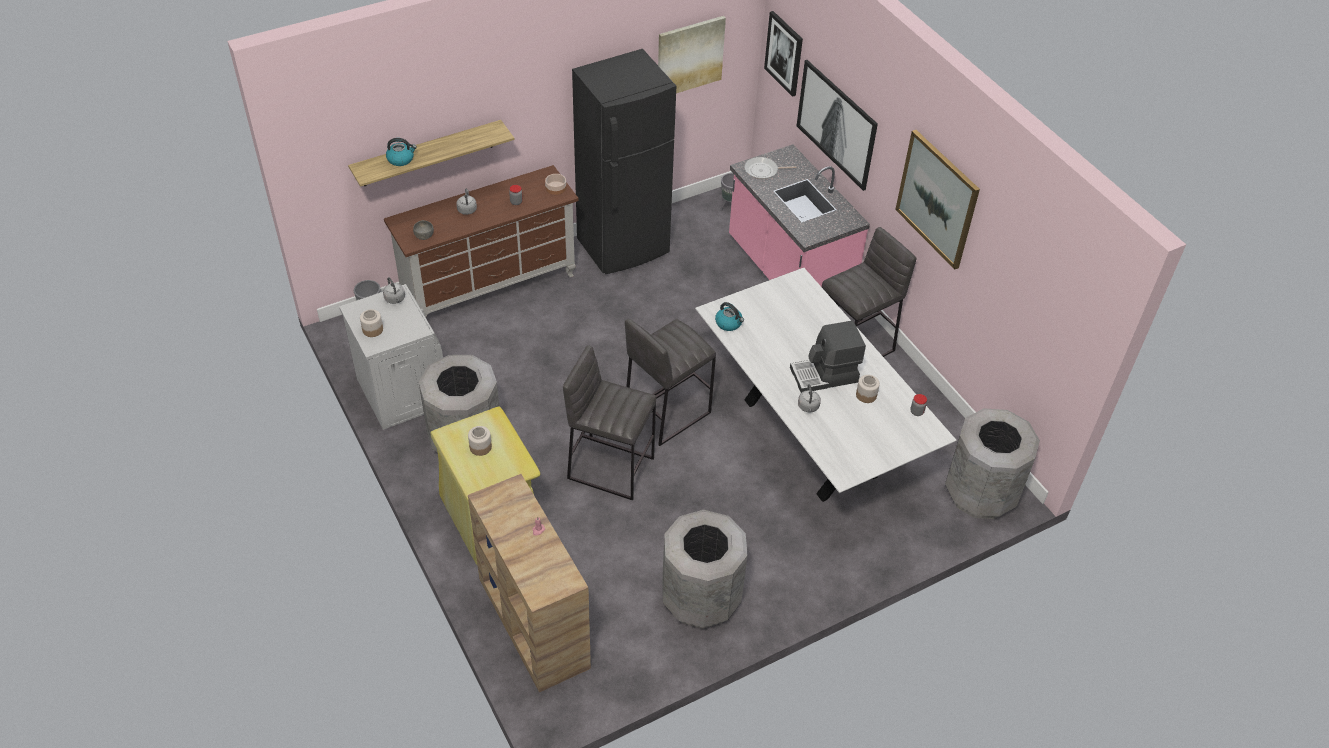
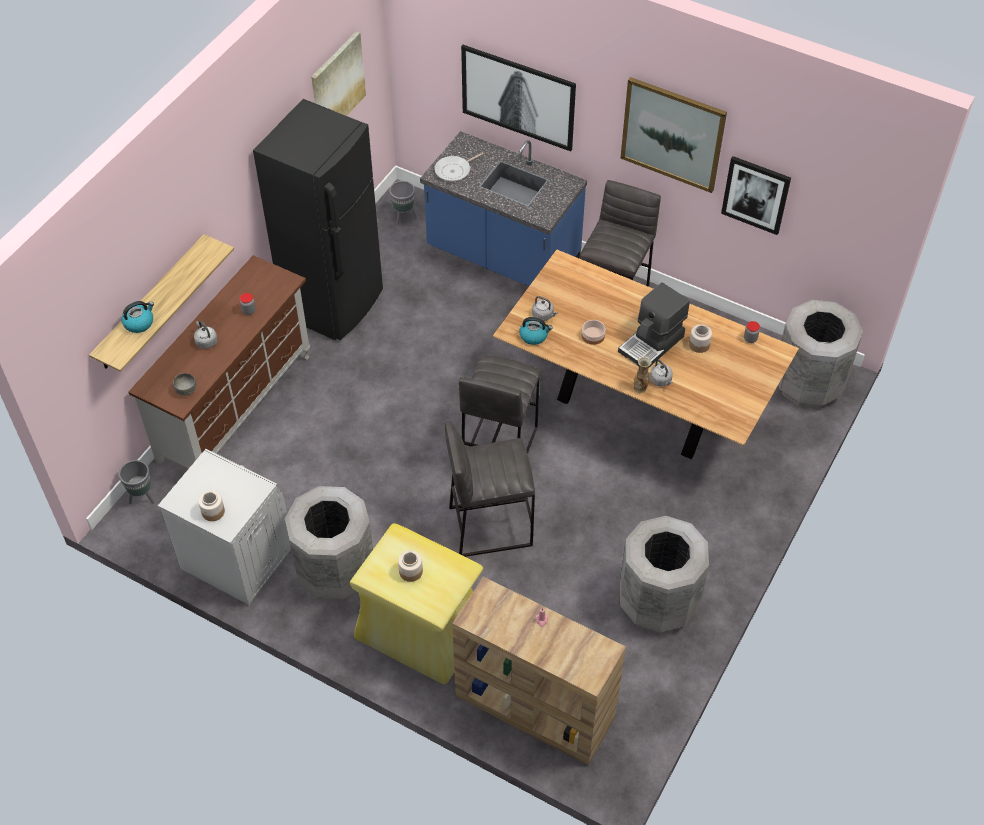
camera: 30 degrees left, 5 degrees up
grey kettle [383,277,405,304] -> grey kettle moved to [532,296,558,321]
bowl [545,174,566,195] -> bowl moved to [582,320,606,345]
white dining table [695,268,957,502] -> brown dining table [493,249,799,459]
pink counter [729,144,870,306] -> blue counter [420,131,587,286]
picture [764,11,803,97] -> picture moved to [721,156,791,235]
none -> vase [634,356,652,393]

